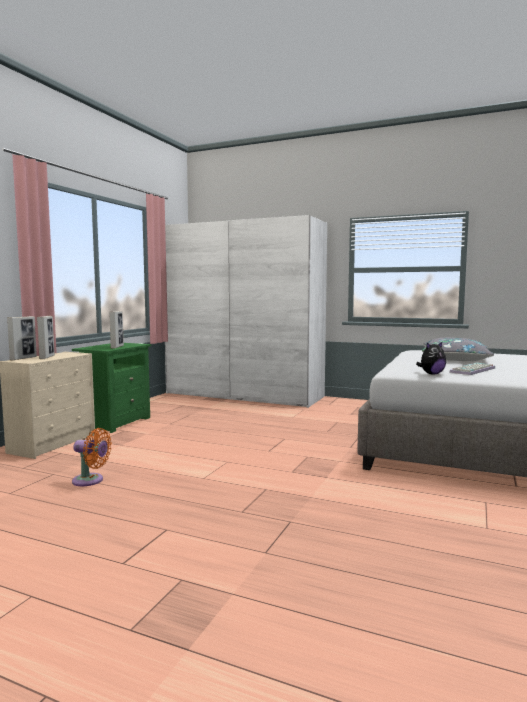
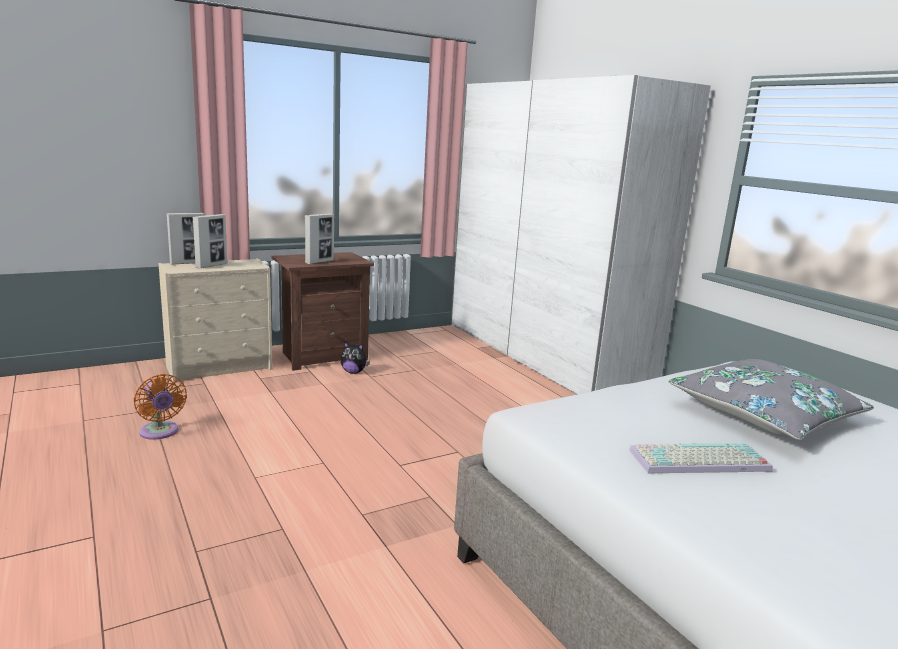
camera: 35 degrees right, 10 degrees up
green nightstand [72,343,151,433] -> brown nightstand [271,252,374,371]
plush toy [416,342,446,375] -> plush toy moved to [341,342,370,374]

